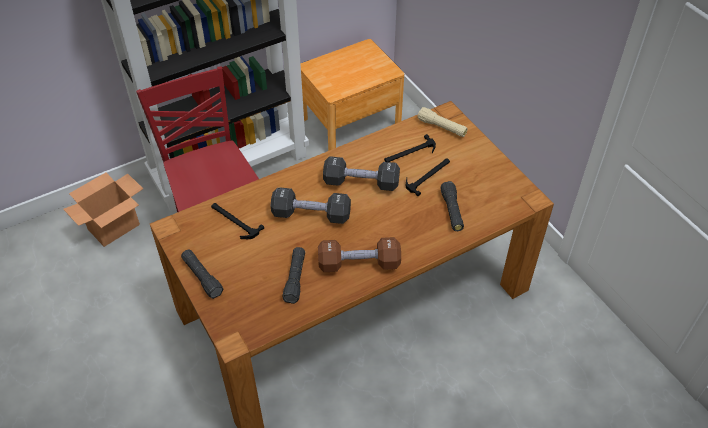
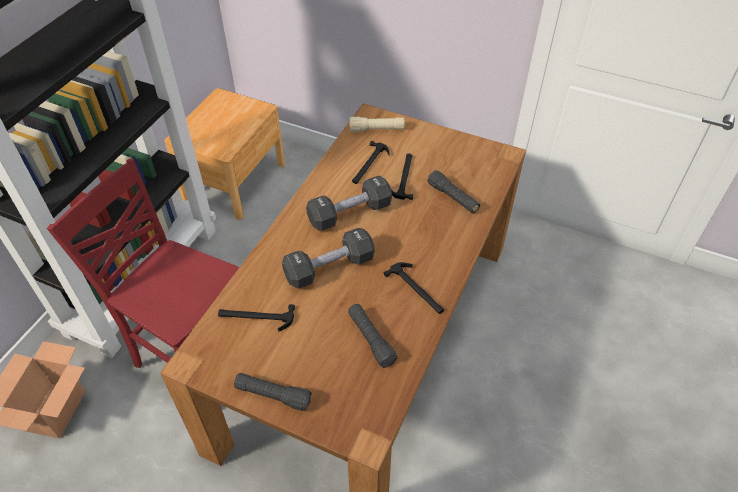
camera: 35 degrees left, 0 degrees up
brown dumbbell [318,237,401,272] -> hammer [384,262,444,314]

